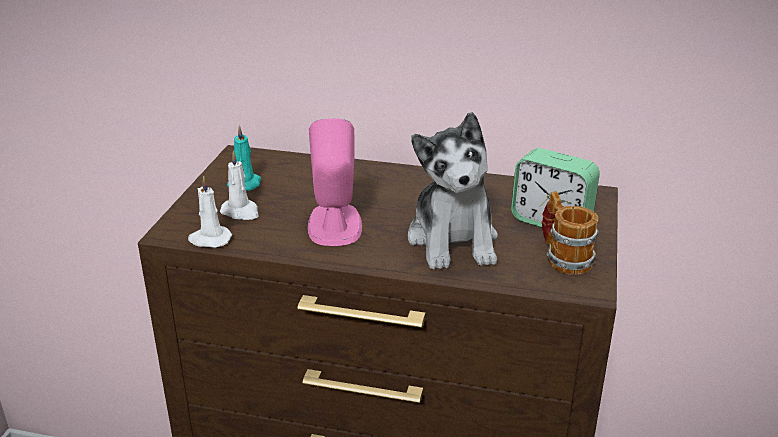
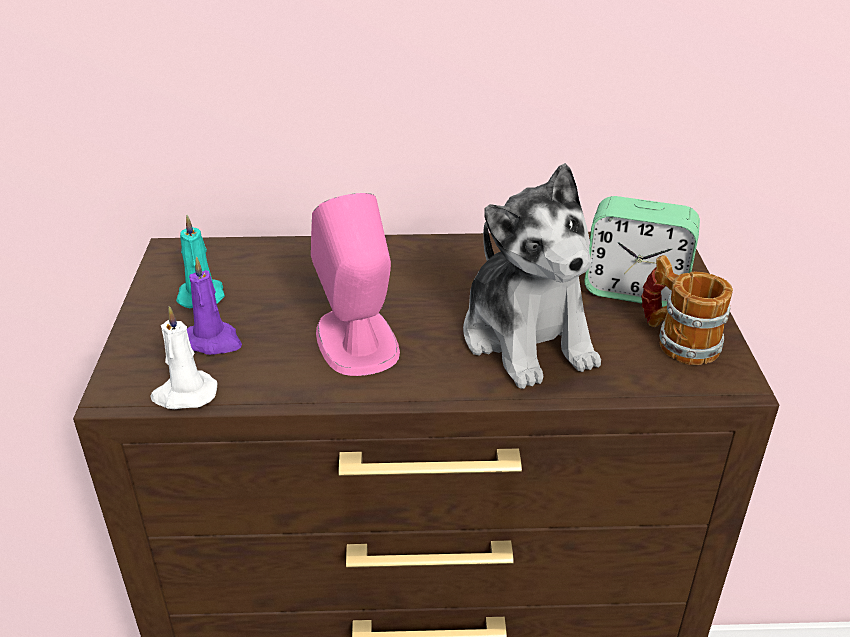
camera: 15 degrees left, 5 degrees up
white candle [220,150,258,220] -> purple candle [187,256,242,355]

